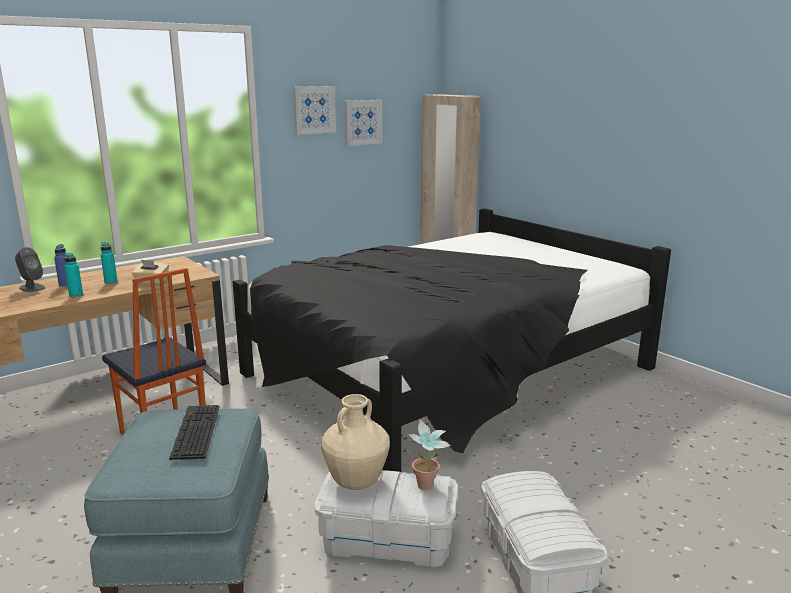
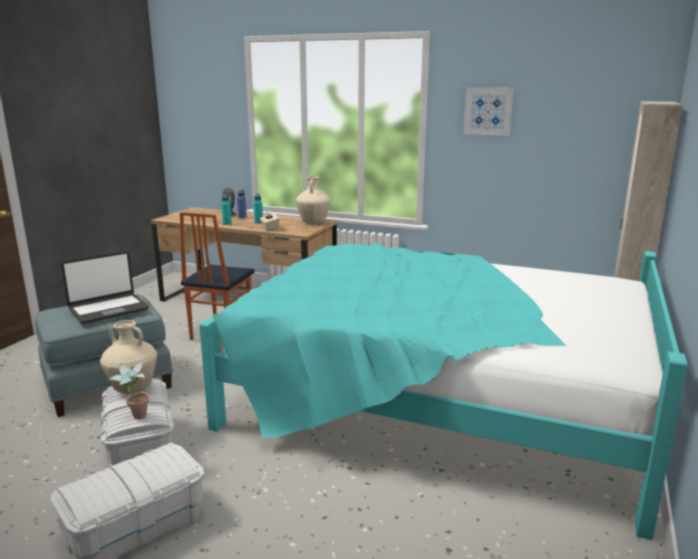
camera: 60 degrees right, 0 degrees up
keyboard [169,405,219,461] -> laptop [61,251,149,324]
black bed [233,209,671,472] -> turquoise bed [199,243,688,540]
picture [345,100,382,146] -> none
none -> beige vase [296,176,331,225]

